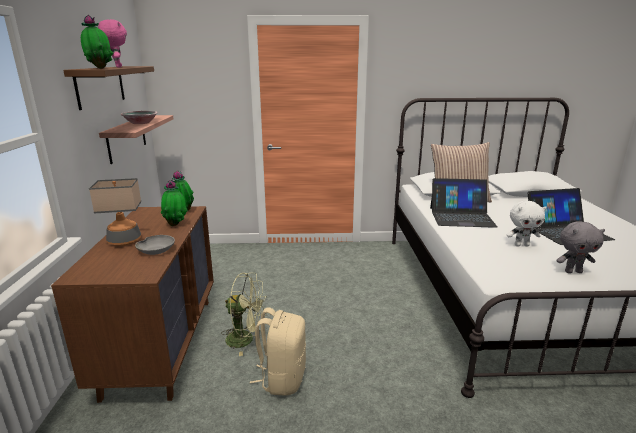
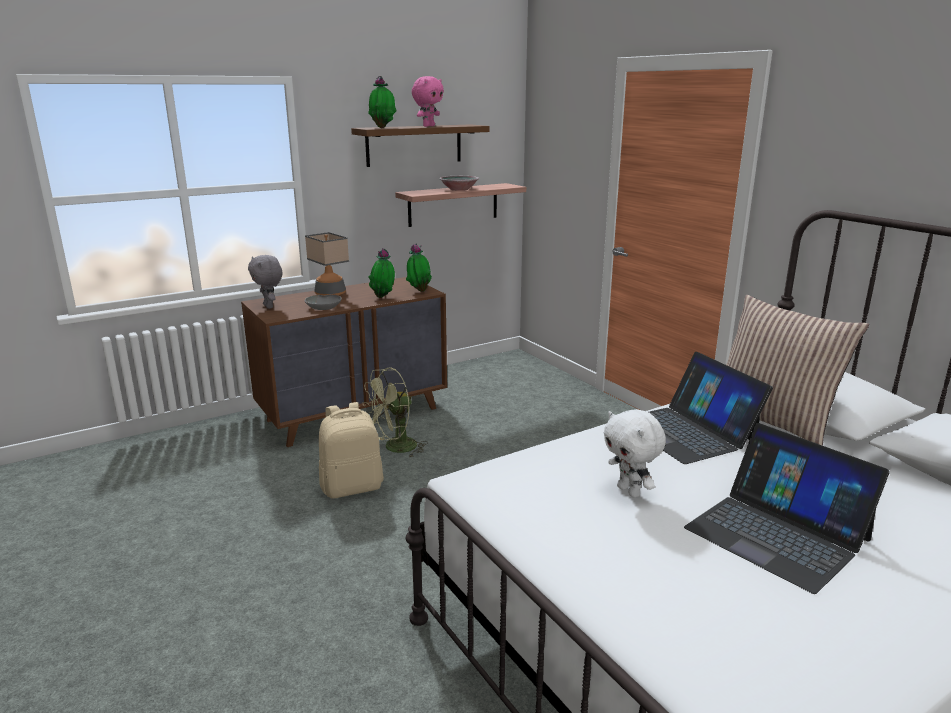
camera: 60 degrees right, 0 degrees up
green fan [221,273,267,356] -> green fan turned 75 degrees clockwise [363,367,428,457]
grey plush toy [556,221,605,273] -> grey plush toy moved to [248,255,282,309]

